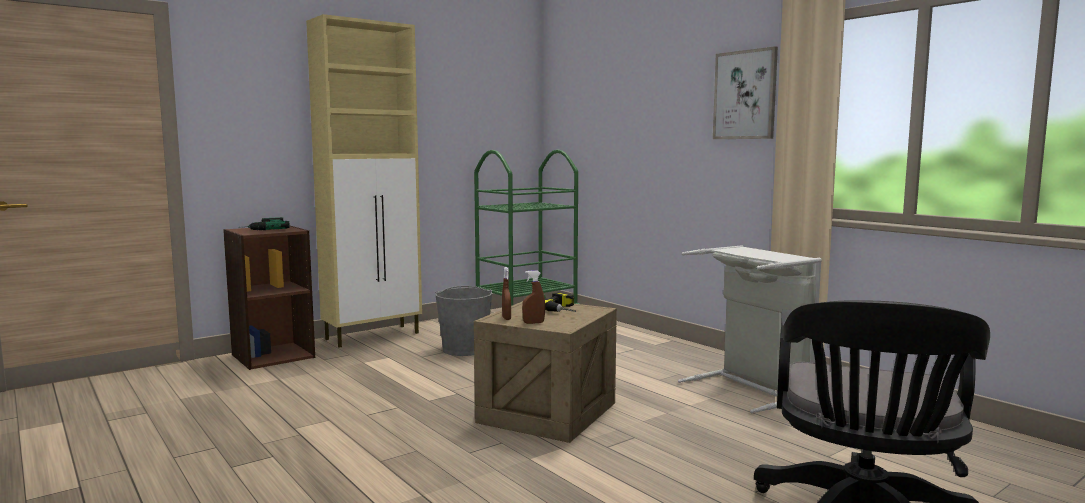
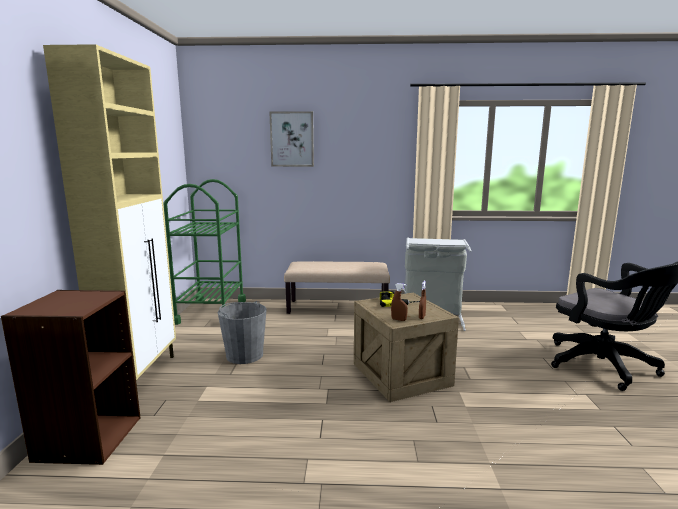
camera: 50 degrees left, 5 degrees up
power drill [246,217,290,230] -> none
picture [713,46,778,139] -> picture moved to [269,111,314,167]
none -> beige bench [284,261,390,314]

